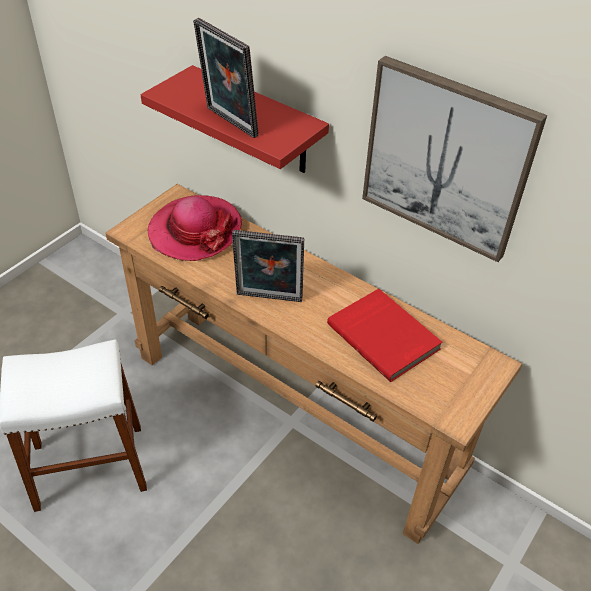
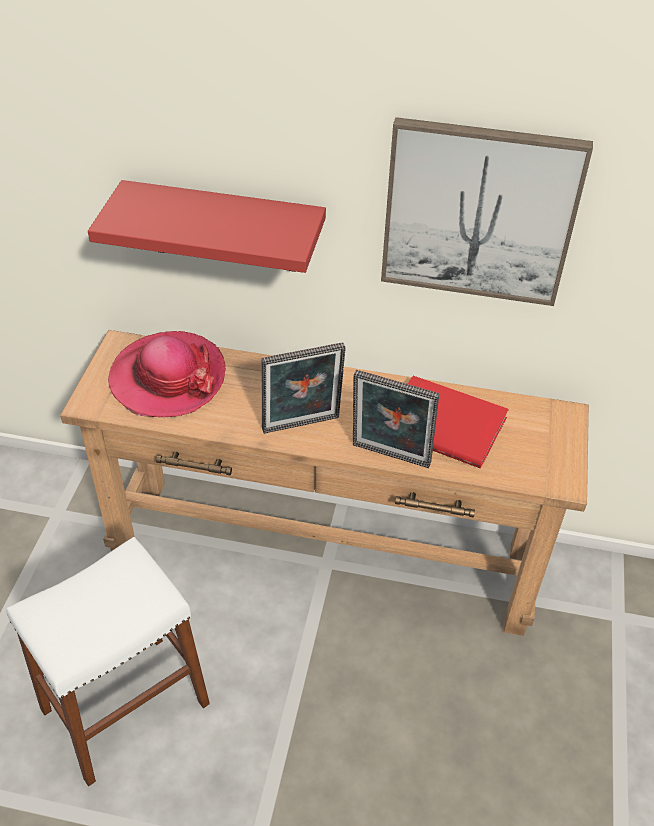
camera: 25 degrees left, 0 degrees up
picture frame [193,18,259,138] -> picture frame moved to [353,370,439,468]

